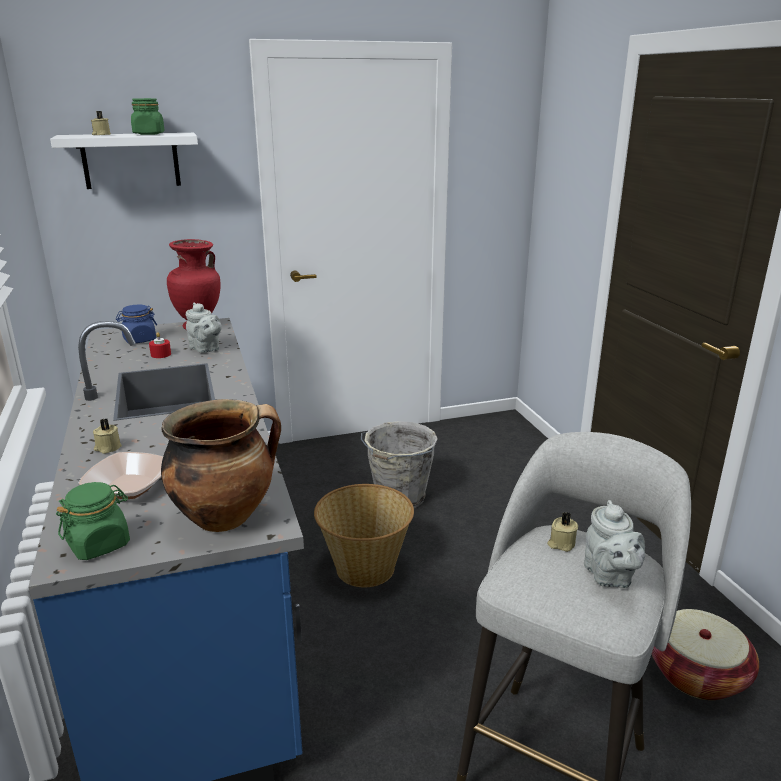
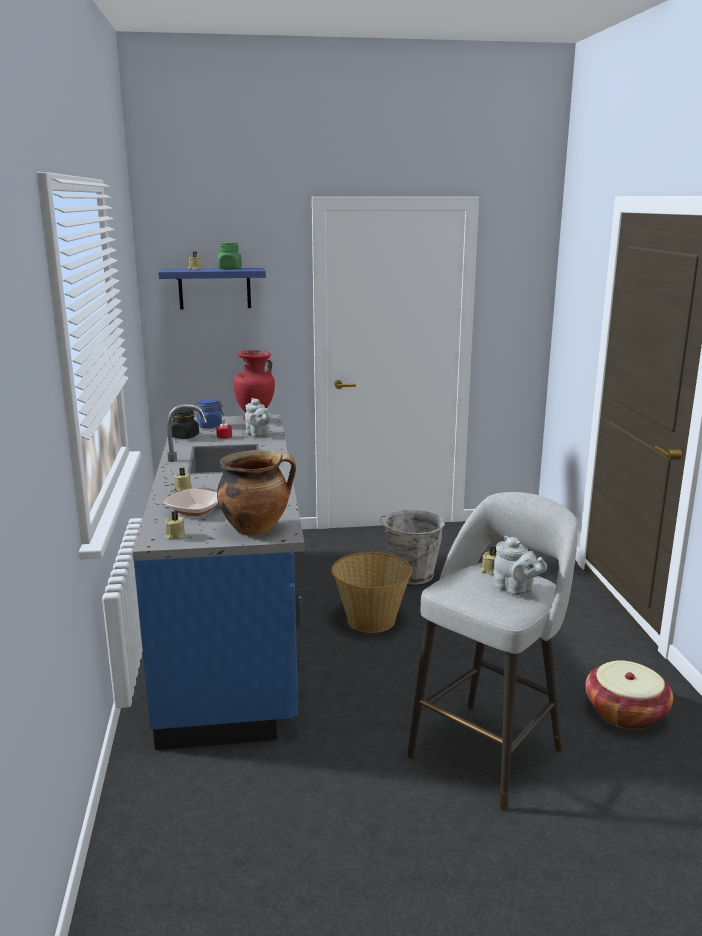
camera: 10 degrees right, 5 degrees down
white shelf [50,133,198,189] -> blue shelf [158,268,266,310]
green jar [56,482,130,560] -> beige candle [165,511,185,540]
grey teapot [584,500,645,588] -> grey teapot turned 45 degrees counterclockwise [494,535,547,595]
none -> black jar [172,409,199,439]

